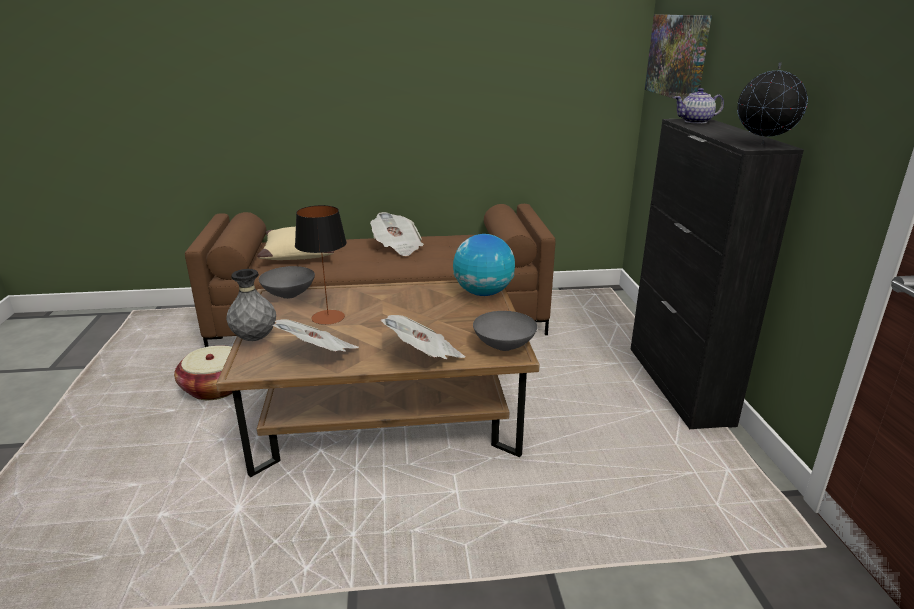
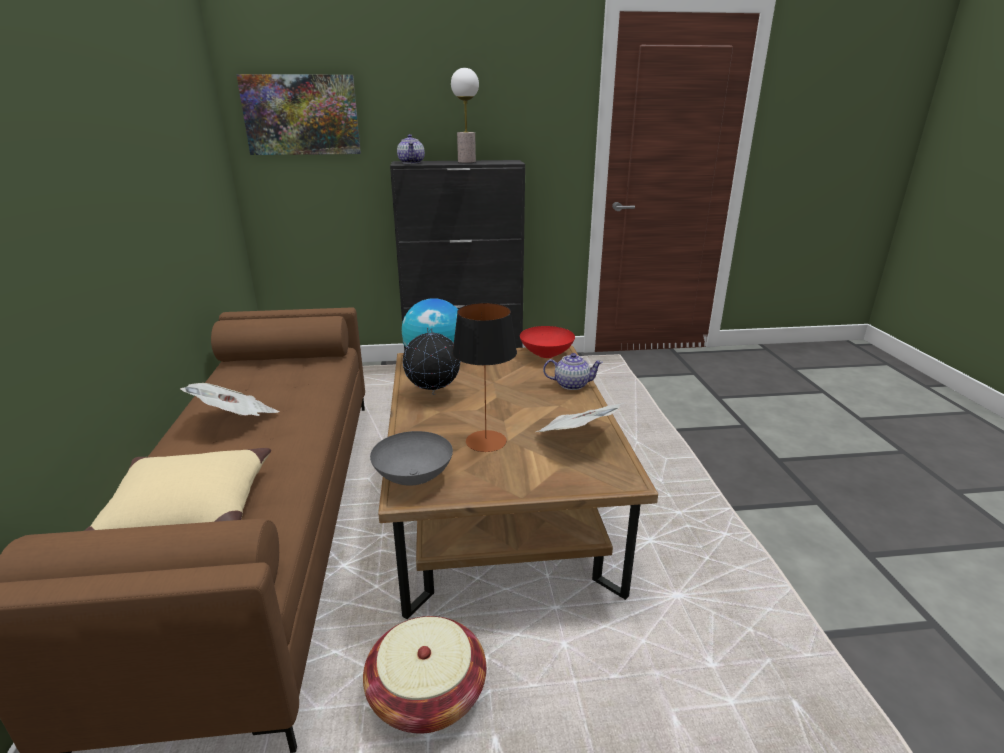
camera: 90 degrees left, 0 degrees up
grey vase [226,269,276,341] -> none
newspaper [381,315,466,359] -> teapot [543,353,603,390]
grey bowl [473,311,537,351] -> red bowl [520,326,575,358]
globe [737,62,808,145] -> globe moved to [402,327,460,395]
none -> table lamp [451,68,479,163]

